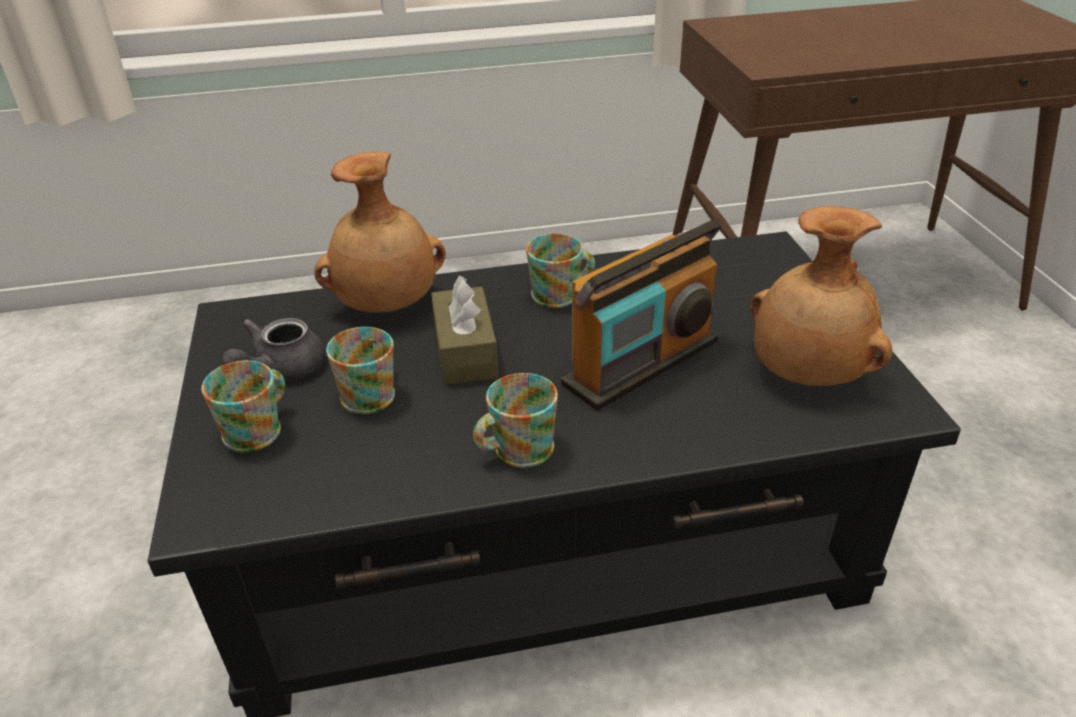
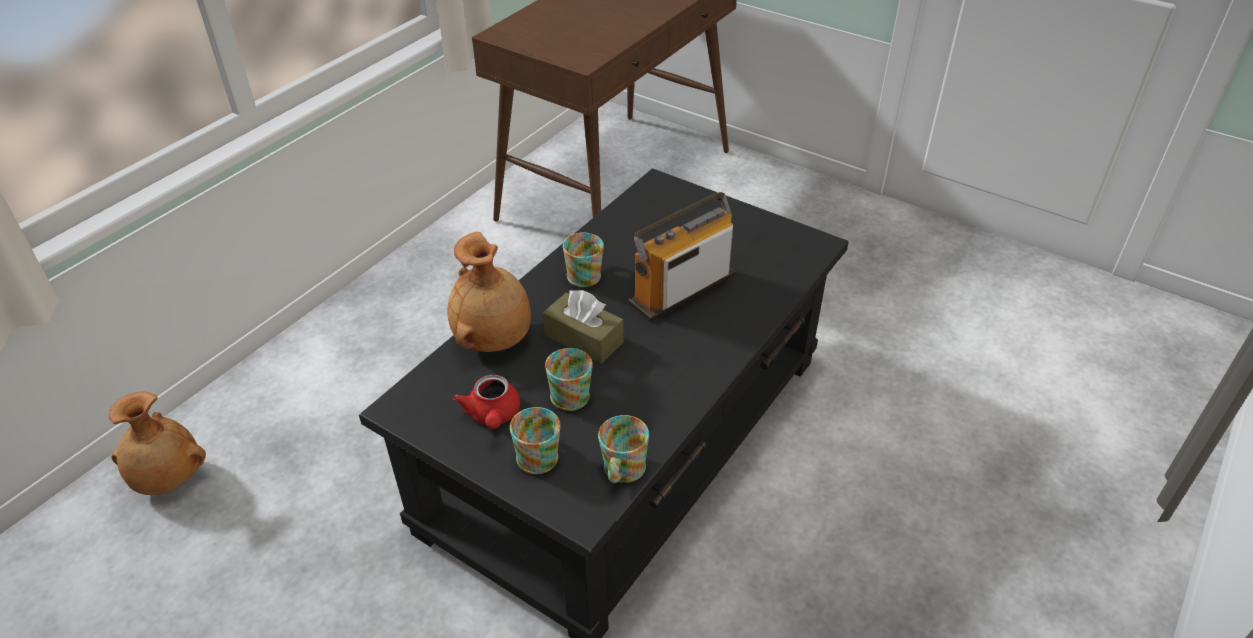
camera: 45 degrees left, 5 degrees up
grey teapot [222,318,325,381] -> red teapot [453,375,520,429]
mug [473,373,558,468] -> mug moved to [598,415,649,483]
radio [561,219,721,411] -> radio turned 135 degrees counterclockwise [628,192,735,322]
brown vase [750,206,893,386] -> brown vase moved to [108,391,206,495]

